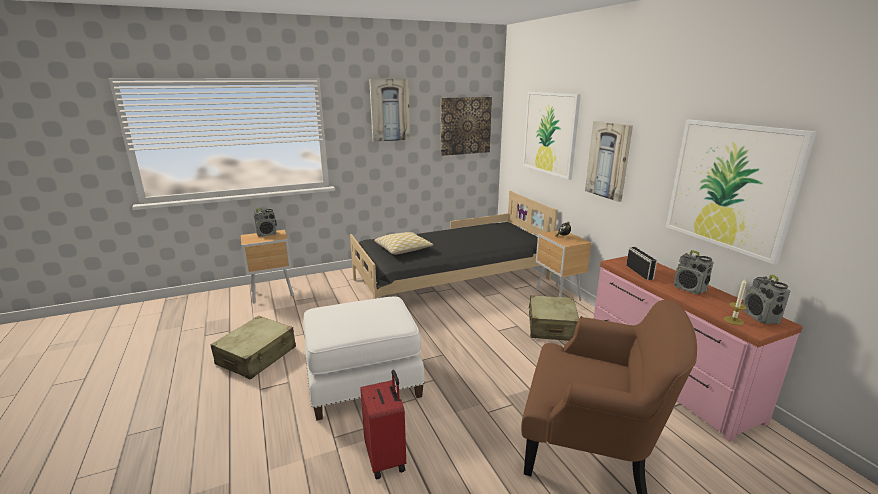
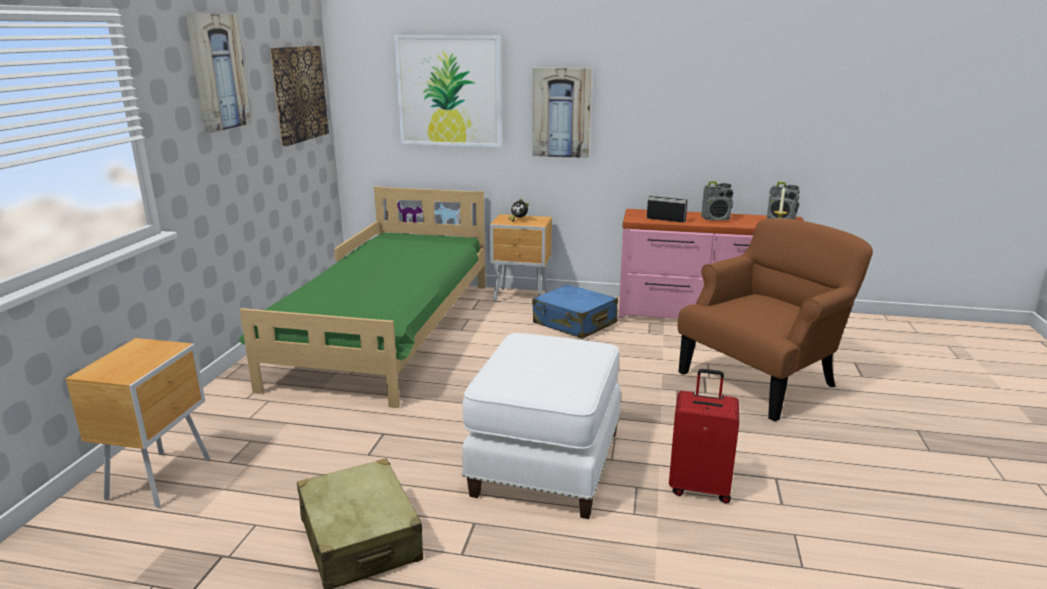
camera: 55 degrees left, 0 degrees up
radio [254,208,277,237] -> none
black bed [350,191,557,299] -> green bed [238,186,486,408]
pillow [374,232,433,255] -> none
beige suitcase [528,295,579,341] -> blue suitcase [532,284,618,339]
picture [666,120,817,264] -> none

